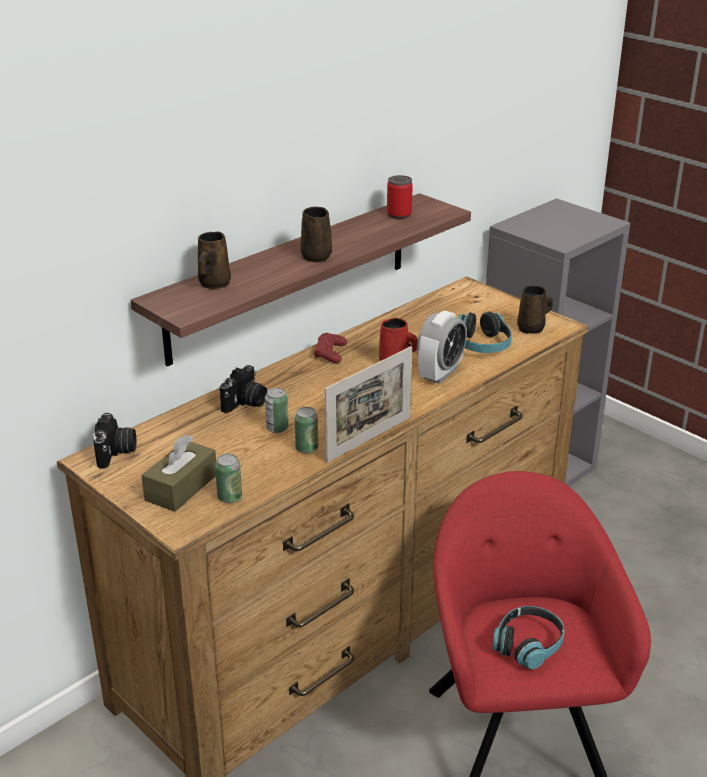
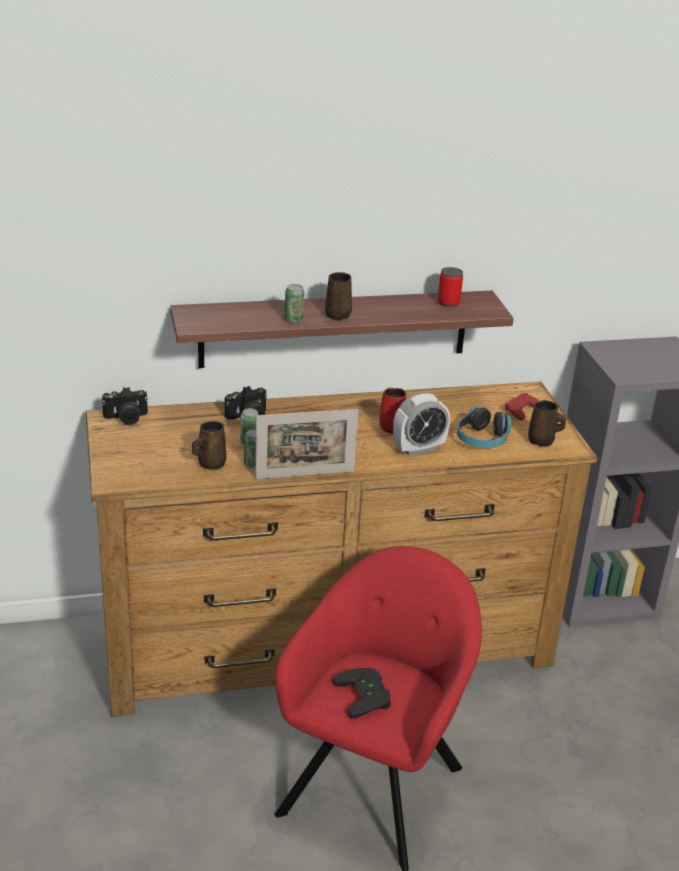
camera: 30 degrees right, 0 degrees up
camera [92,413,136,469] -> camera turned 45 degrees clockwise [102,387,148,425]
brown tissue box [141,435,216,512] -> none
brown mug [198,232,231,289] -> brown mug moved to [192,421,226,470]
can [215,454,242,503] -> can moved to [285,284,304,323]
red game controller [314,333,347,363] -> red game controller moved to [505,393,540,420]
headphones [492,606,565,670] -> black game controller [333,668,391,718]

